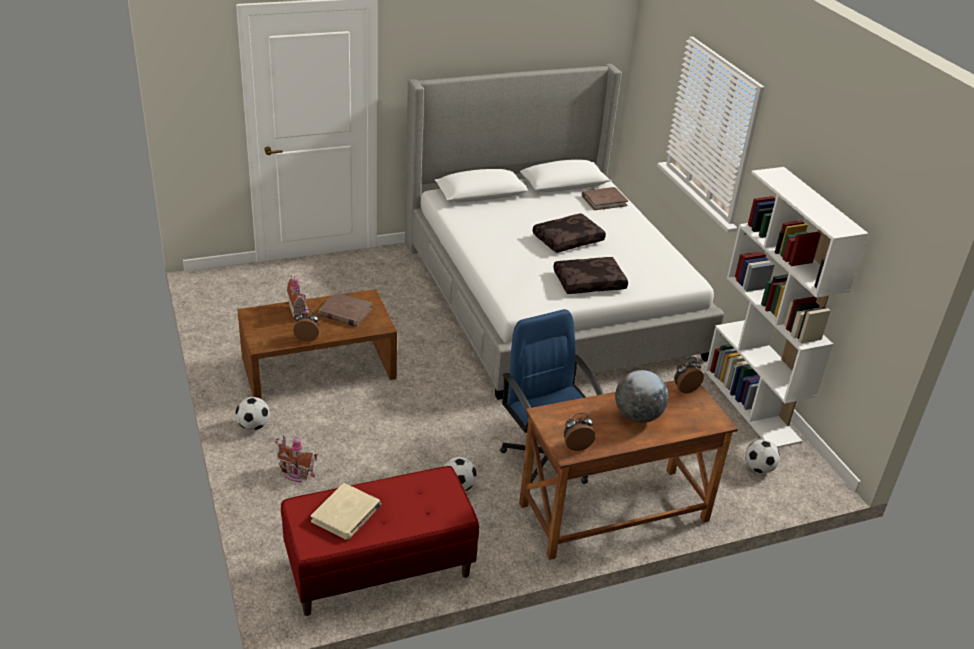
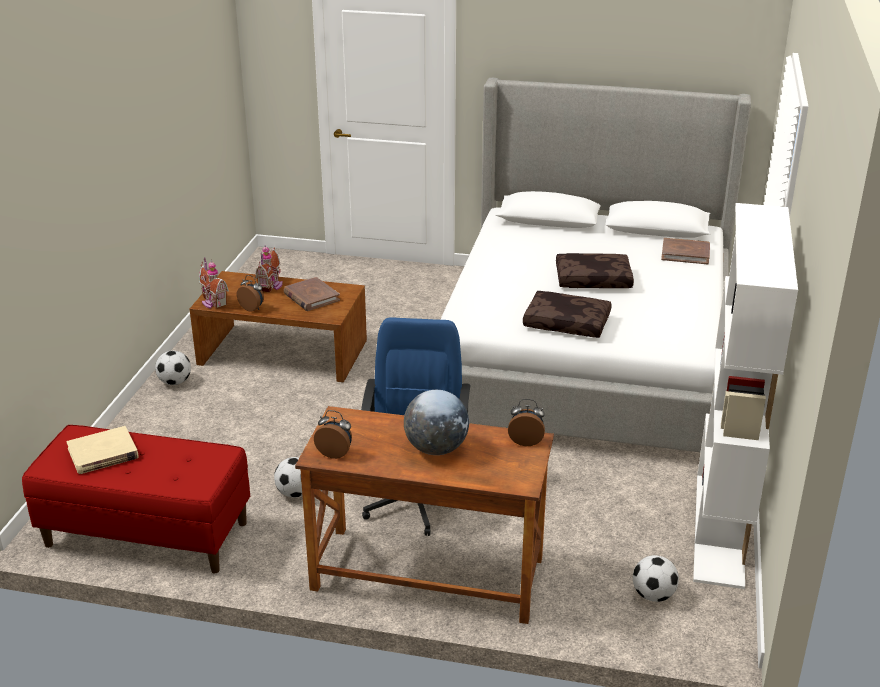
camera: 35 degrees right, 5 degrees down
toy house [275,434,318,482] -> toy house moved to [199,257,229,309]

